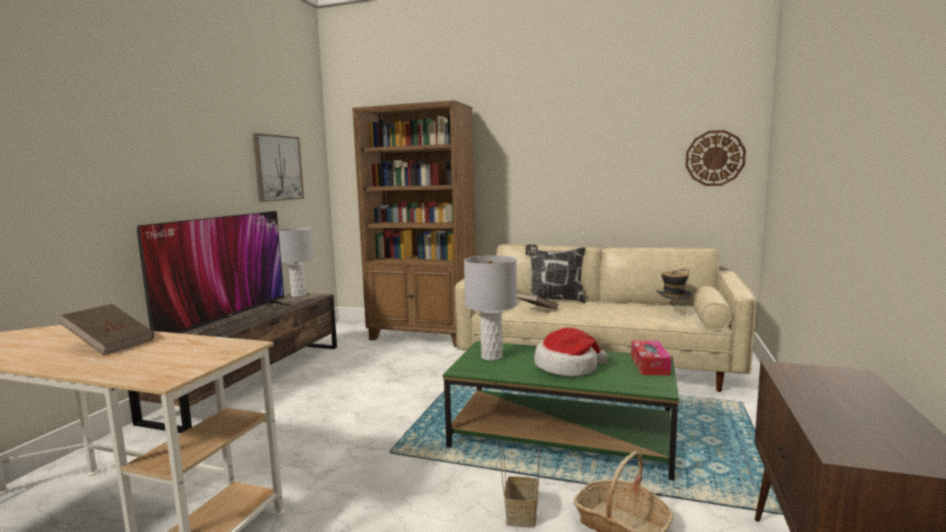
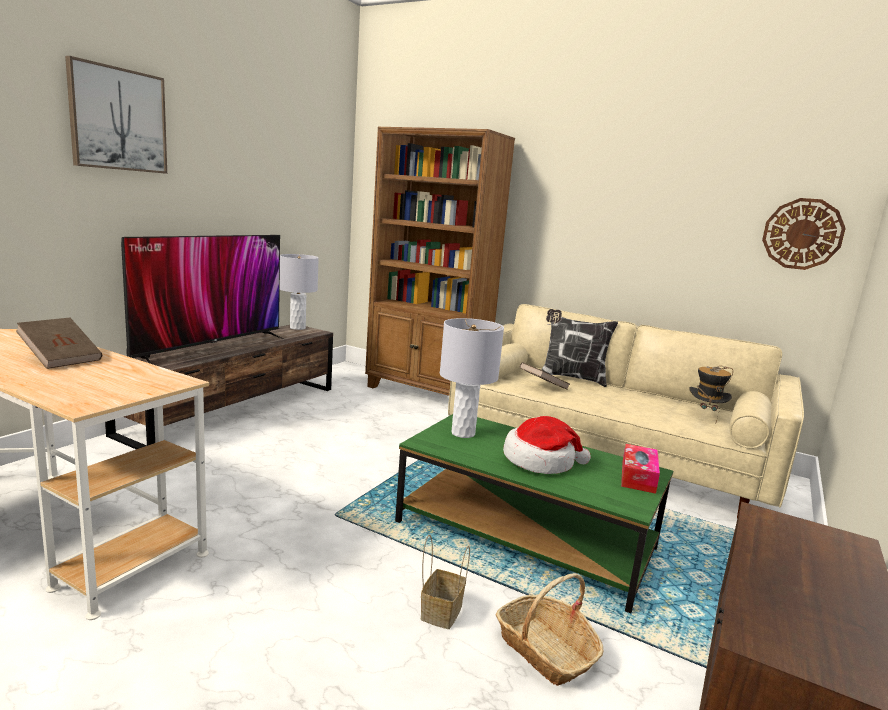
camera: 10 degrees right, 5 degrees up
picture [253,133,304,202] -> picture moved to [65,56,167,174]

